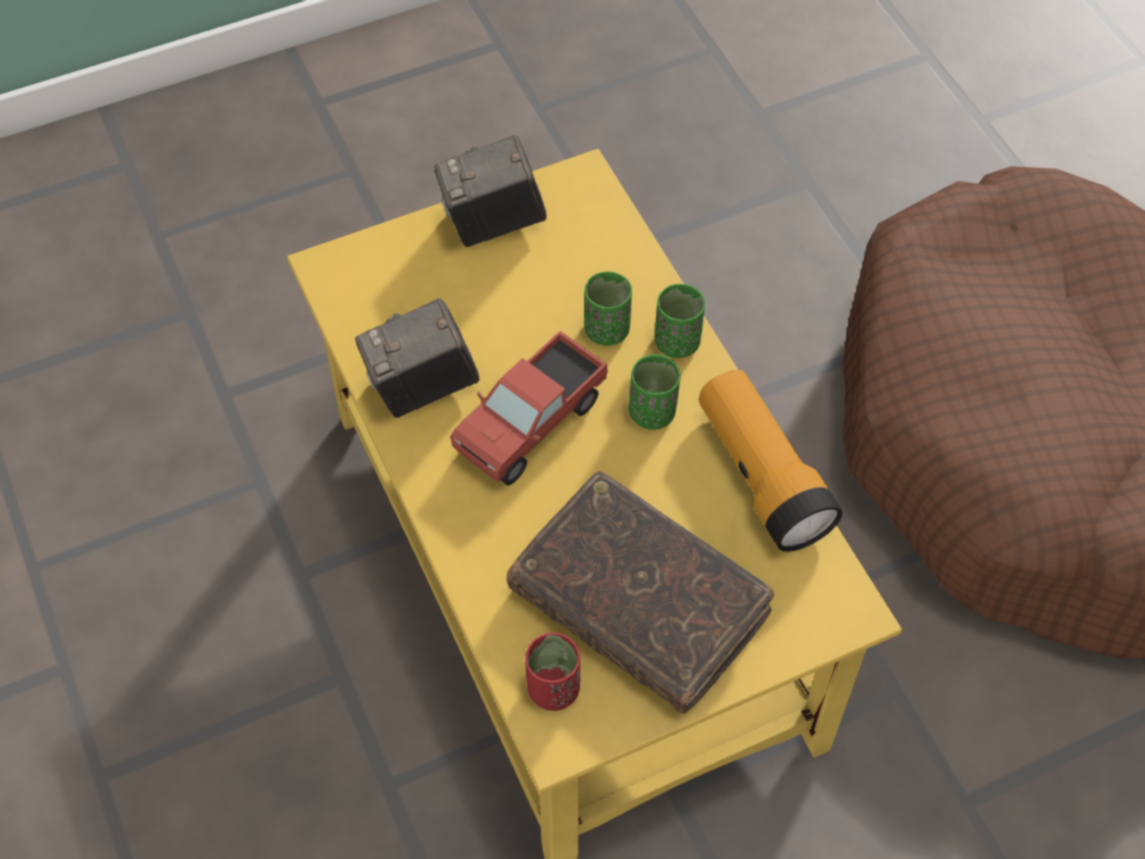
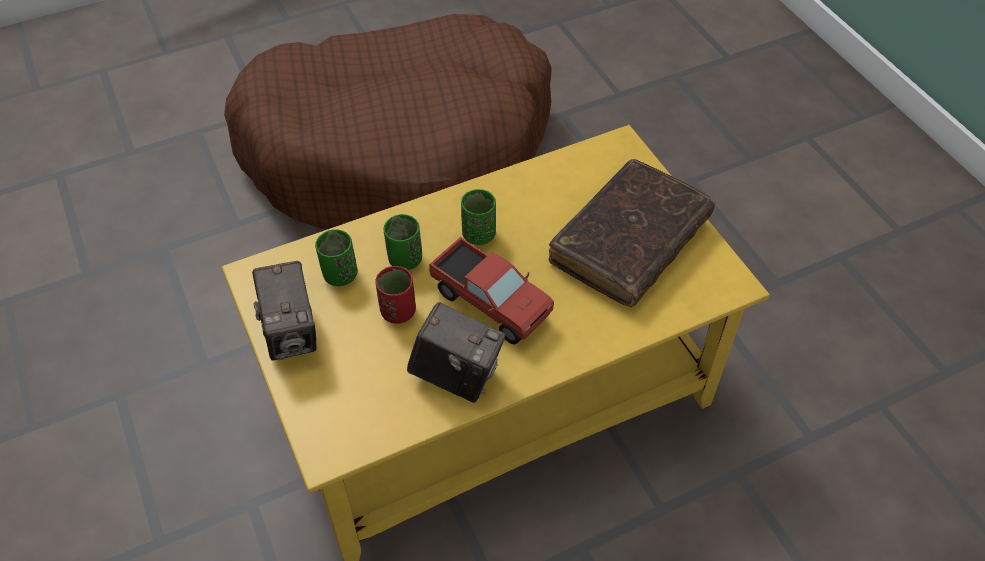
camera: 90 degrees left, 5 degrees down
camera [355,298,480,418] -> camera turned 45 degrees counterclockwise [407,302,505,403]
red cup [525,633,580,711] -> red cup moved to [375,266,416,324]
green cup [655,284,705,358] -> green cup moved to [315,230,358,286]
flashlight [699,369,842,552] -> none

